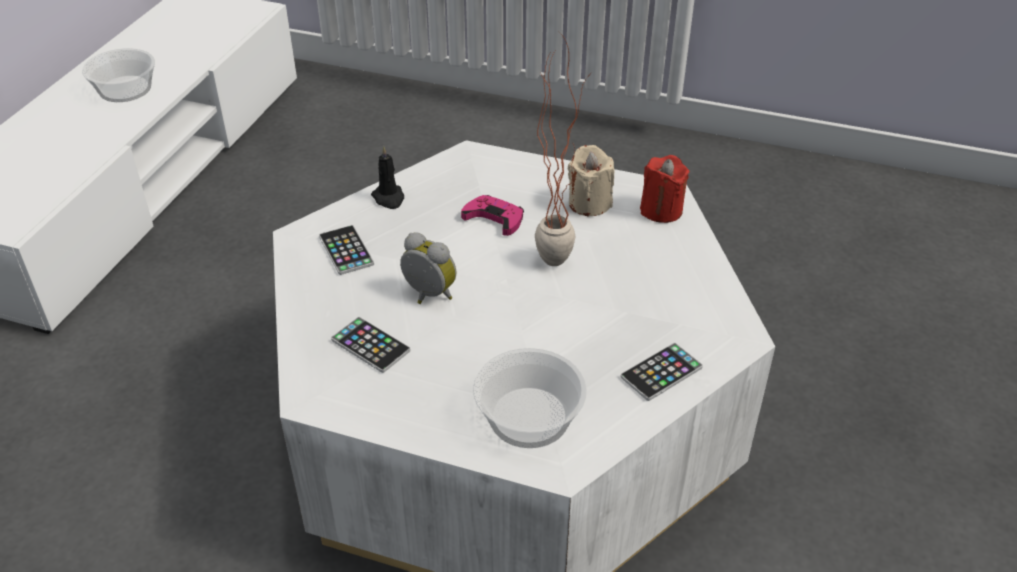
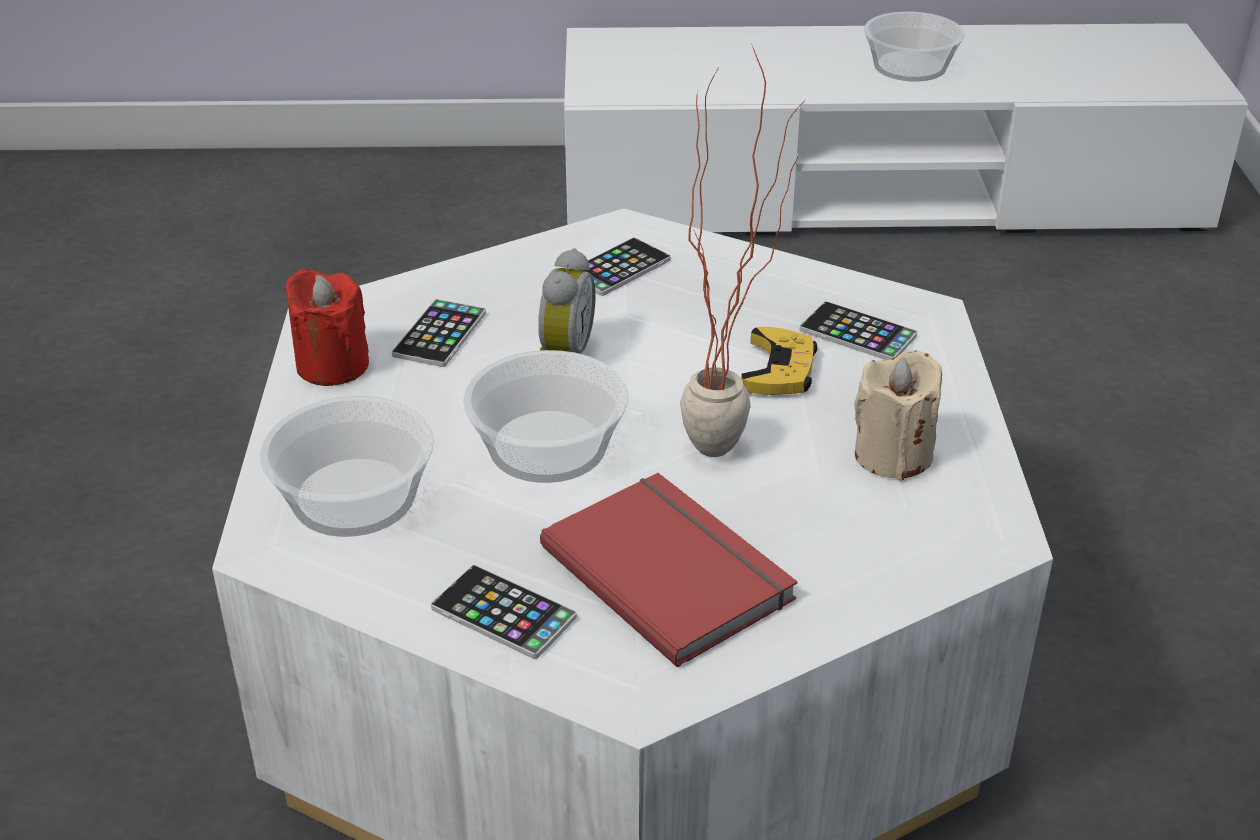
camera: 70 degrees right, 5 degrees down
black candle [371,146,404,209] -> none
pink game controller [461,195,524,236] -> yellow game controller [741,327,817,395]
red candle [640,155,689,223] -> red candle moved to [285,269,369,386]
none -> bowl [463,350,629,483]
none -> red book [540,473,798,667]
none -> phone [800,301,917,360]

